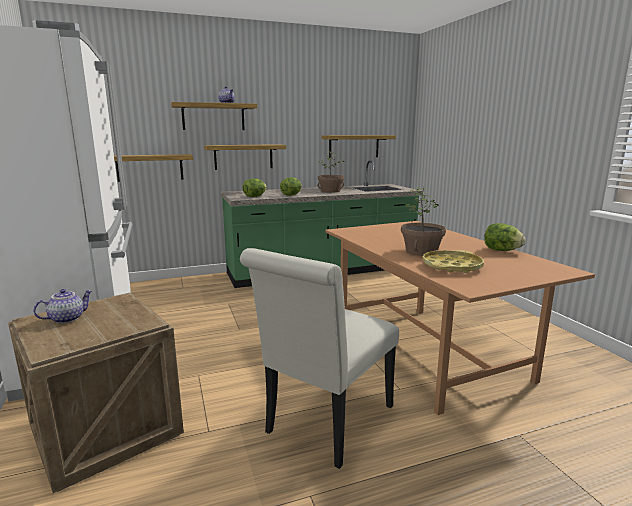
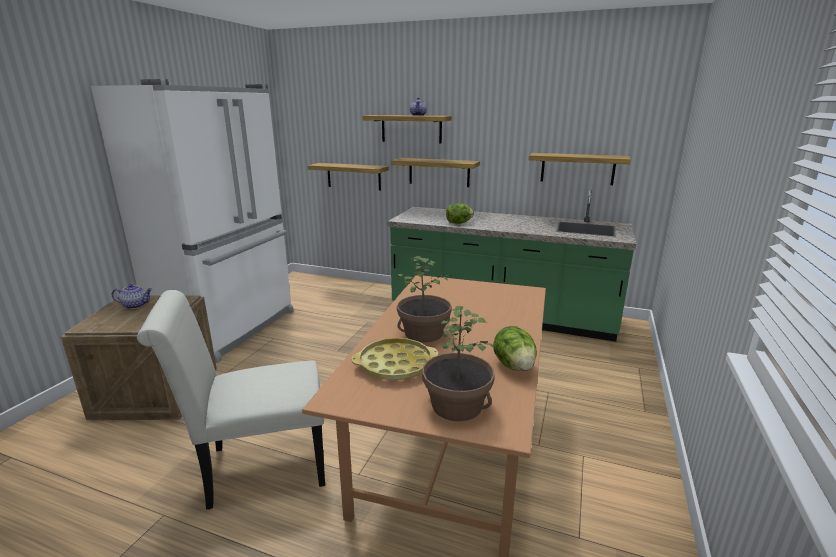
camera: 40 degrees right, 5 degrees up
lettuce [242,178,267,197] -> none
potted plant [318,151,344,193] -> potted plant moved to [422,306,495,421]

